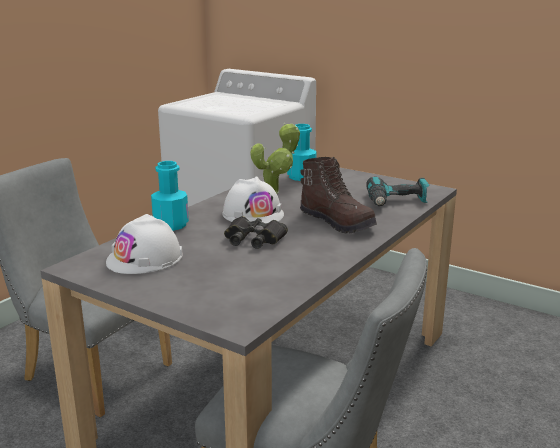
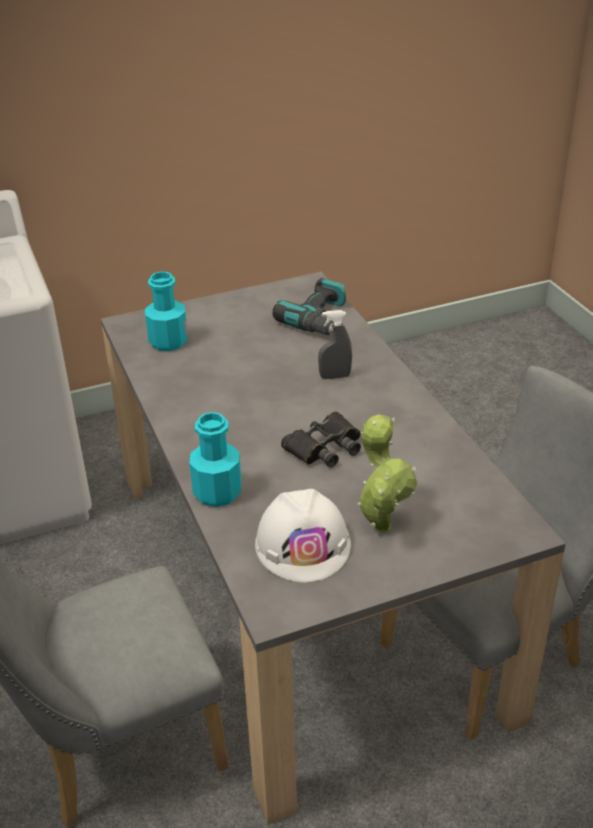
camera: 55 degrees left, 15 degrees up
white hard hat [222,176,284,223] -> none
potted plant [250,123,300,194] -> potted plant moved to [357,415,417,533]
brown boot [300,157,377,233] -> grey spray bottle [318,310,352,379]

